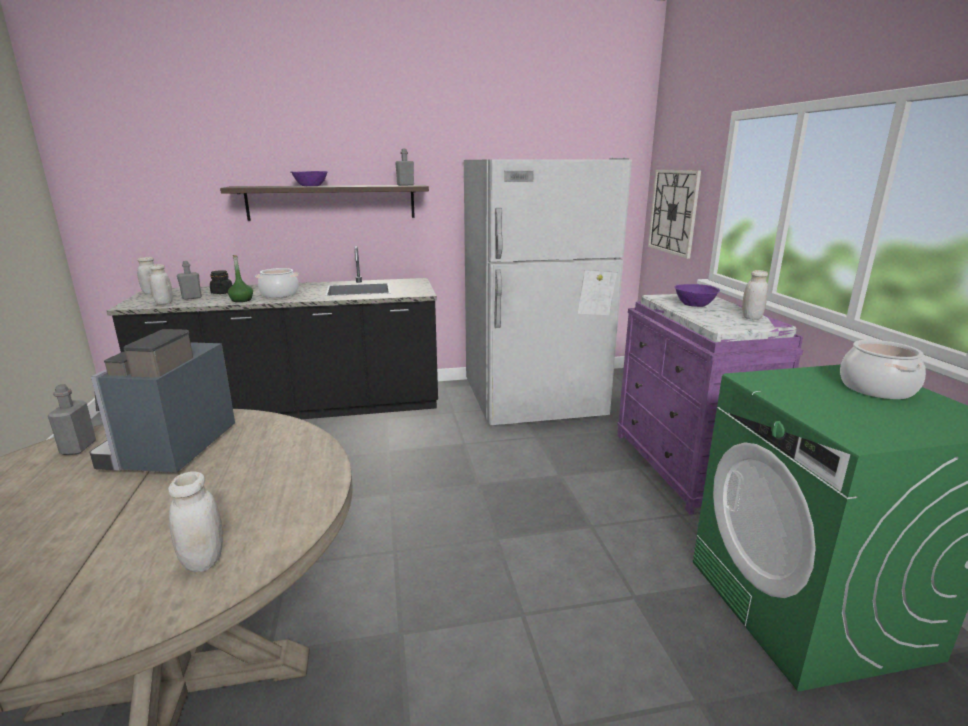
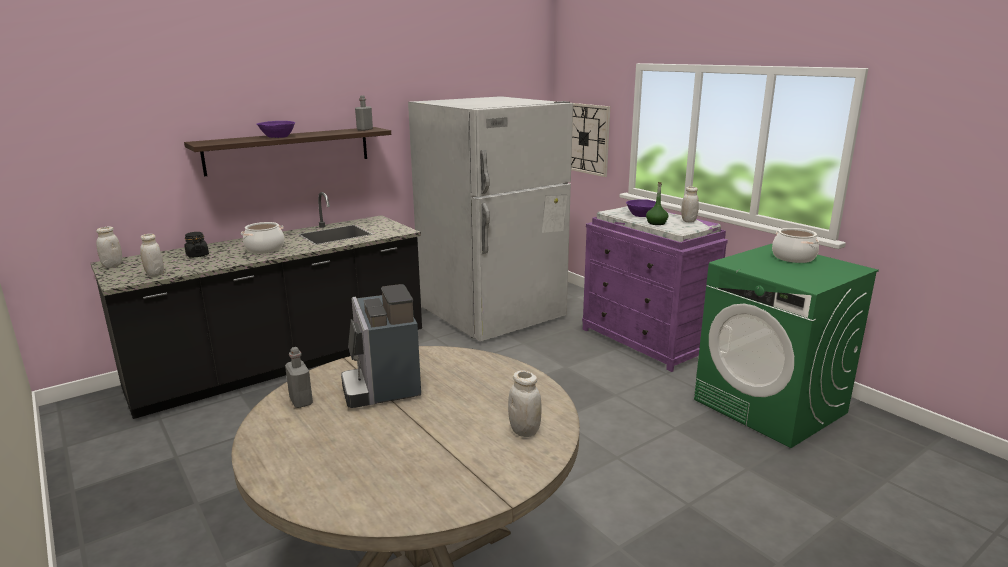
camera: 25 degrees left, 0 degrees up
grey bottle [177,261,202,300] -> none
green bottle [228,255,253,302] -> green bottle moved to [646,182,668,225]

